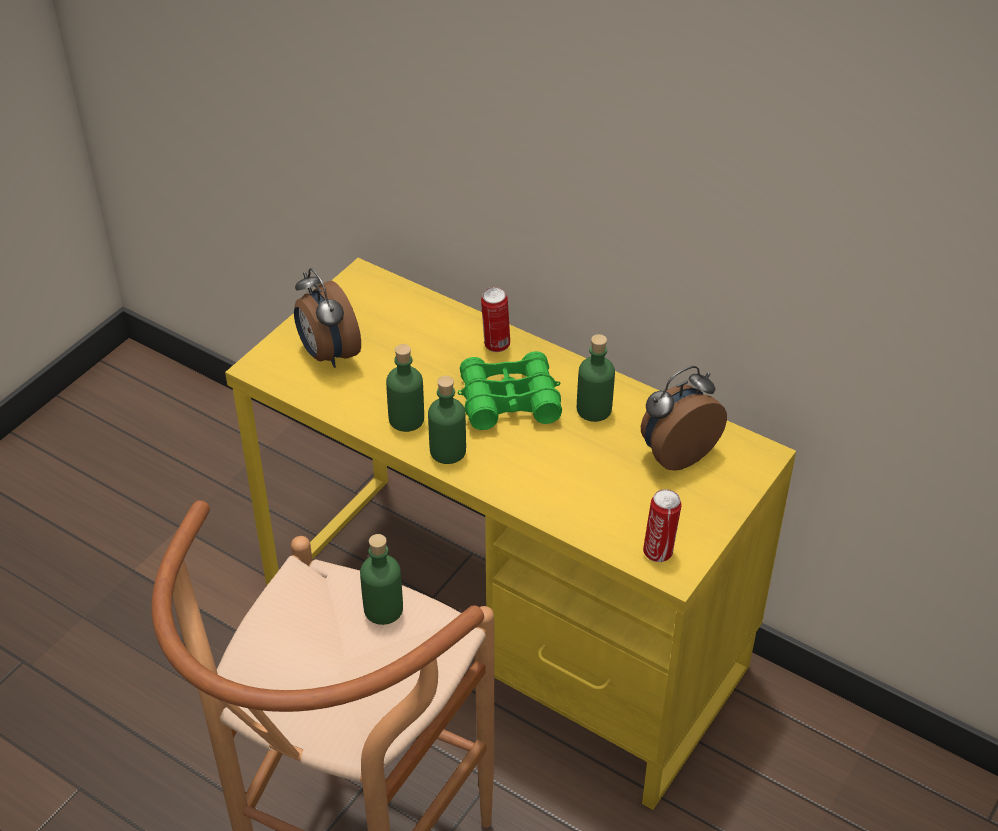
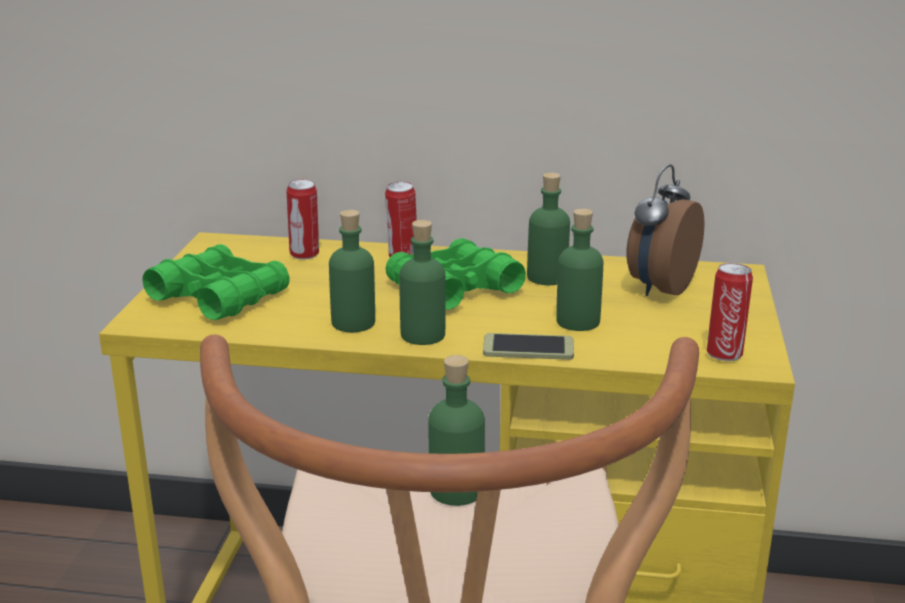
camera: 25 degrees left, 20 degrees down
alarm clock [294,268,361,368] -> green binoculars [142,244,290,320]
none -> can [286,179,319,260]
none -> phone [483,333,574,360]
none -> green bottle [556,209,603,331]

